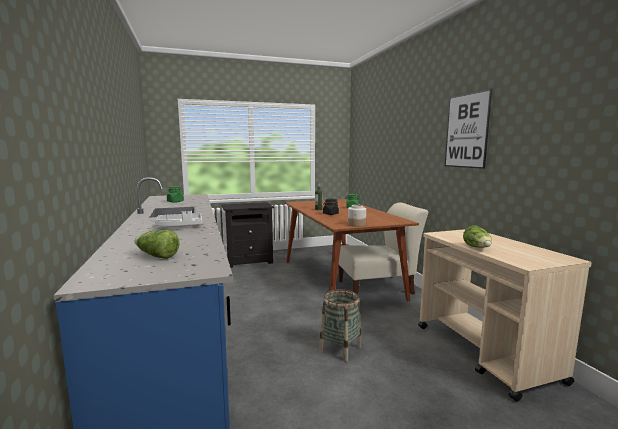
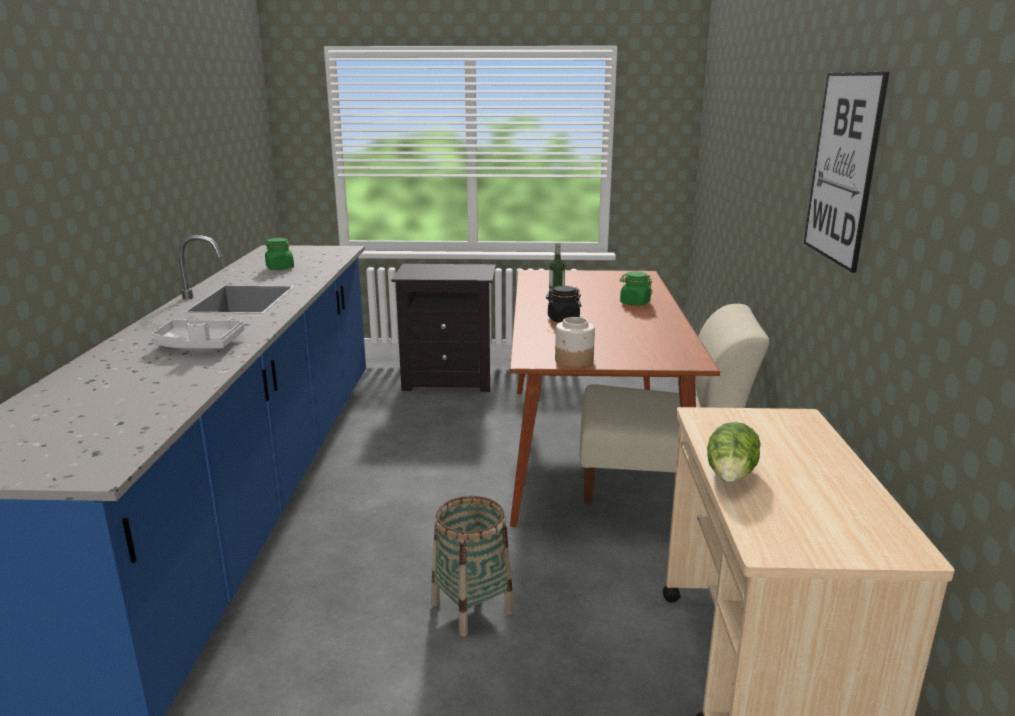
camera: 20 degrees right, 10 degrees up
lettuce [135,230,179,259] -> none

